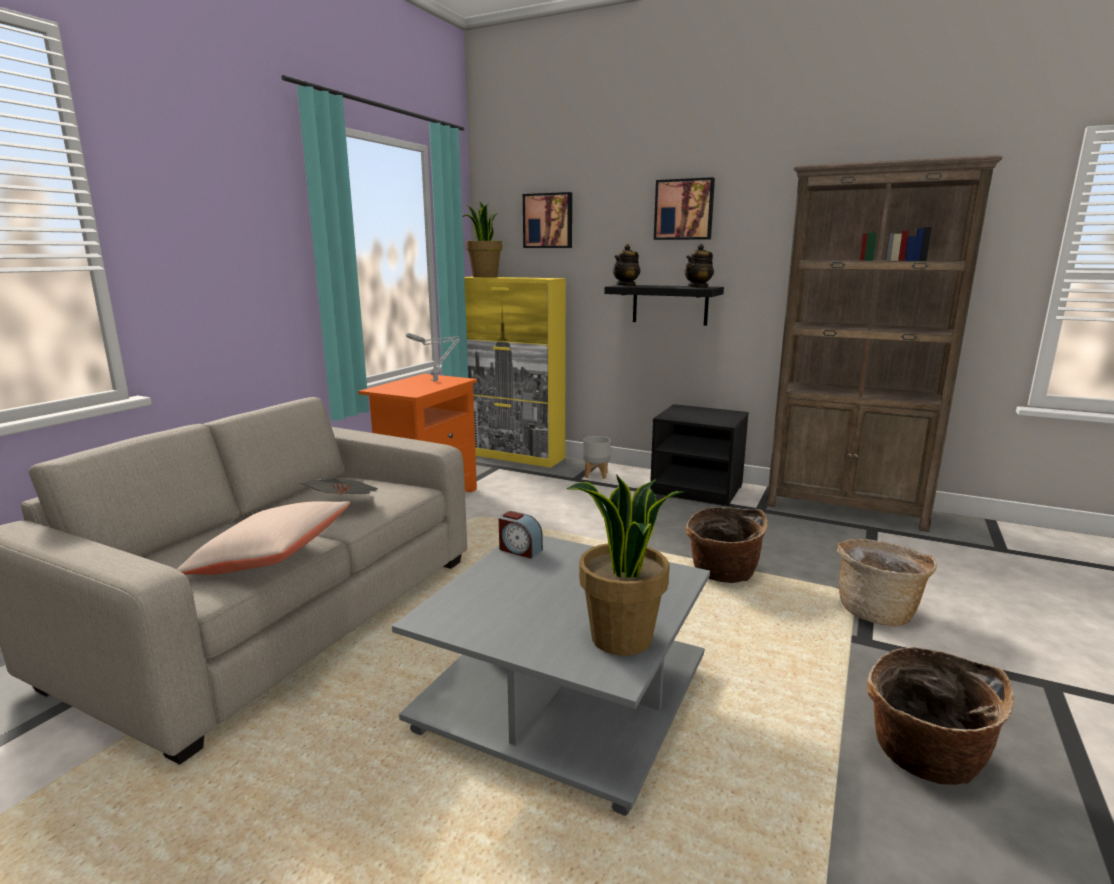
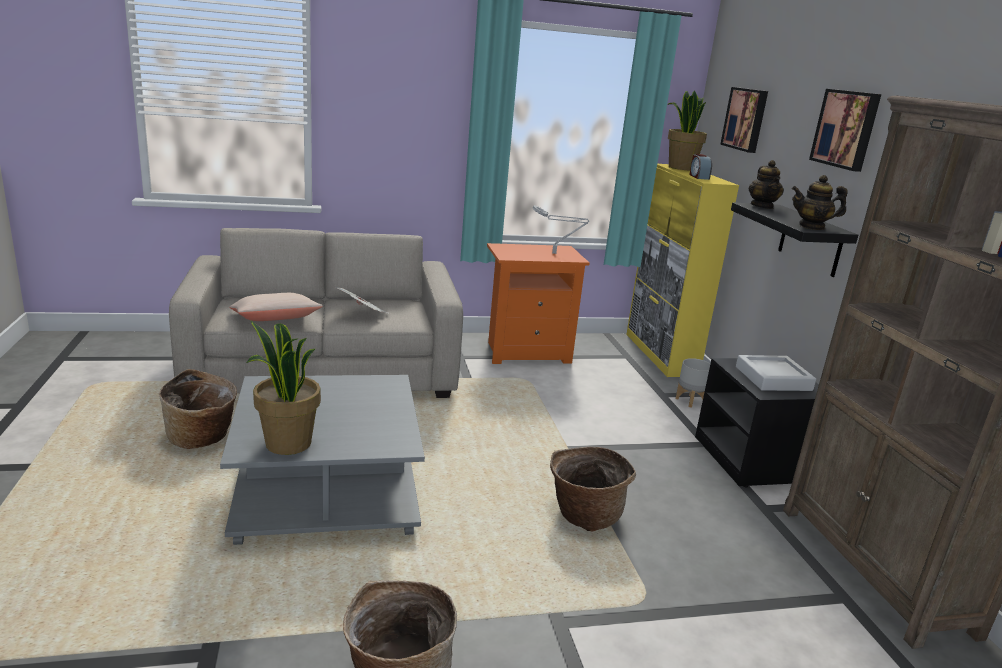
camera: 50 degrees right, 5 degrees up
alarm clock [498,511,543,558] -> alarm clock moved to [689,154,712,180]
teapot [613,244,640,286] -> teapot turned 90 degrees counterclockwise [749,160,784,209]
basket [837,539,937,626] -> basket moved to [159,369,237,449]
none -> grey tray [736,355,816,391]

